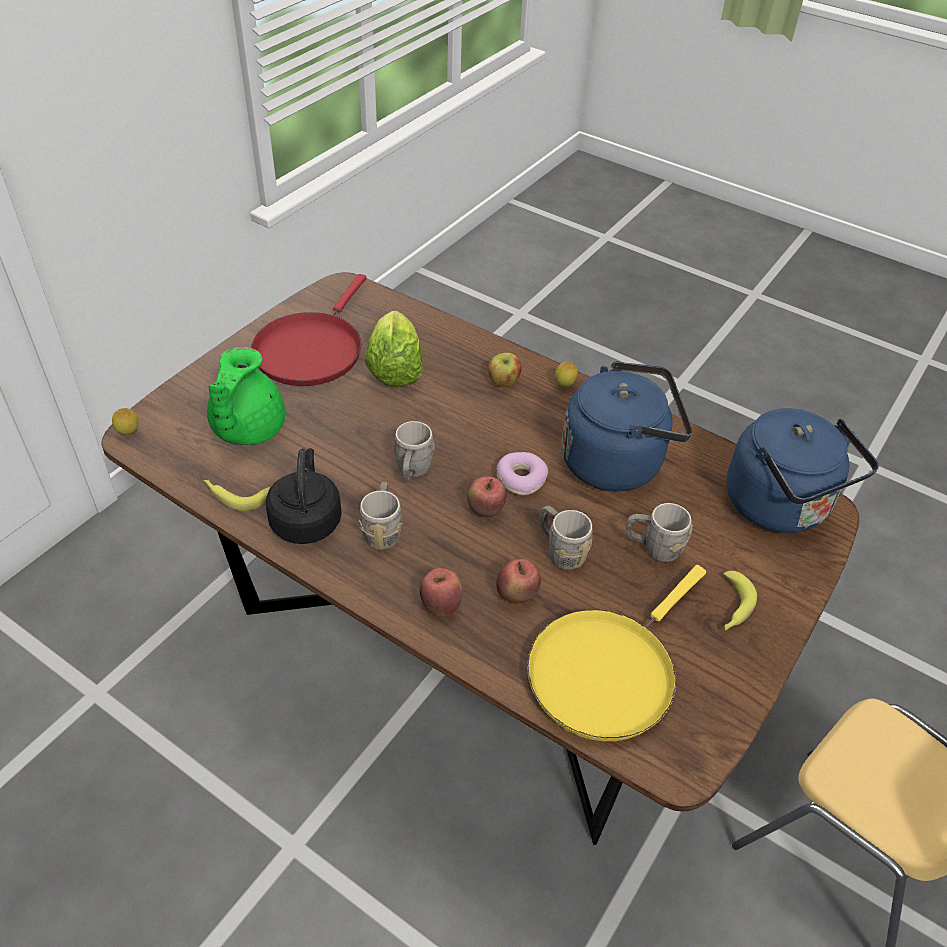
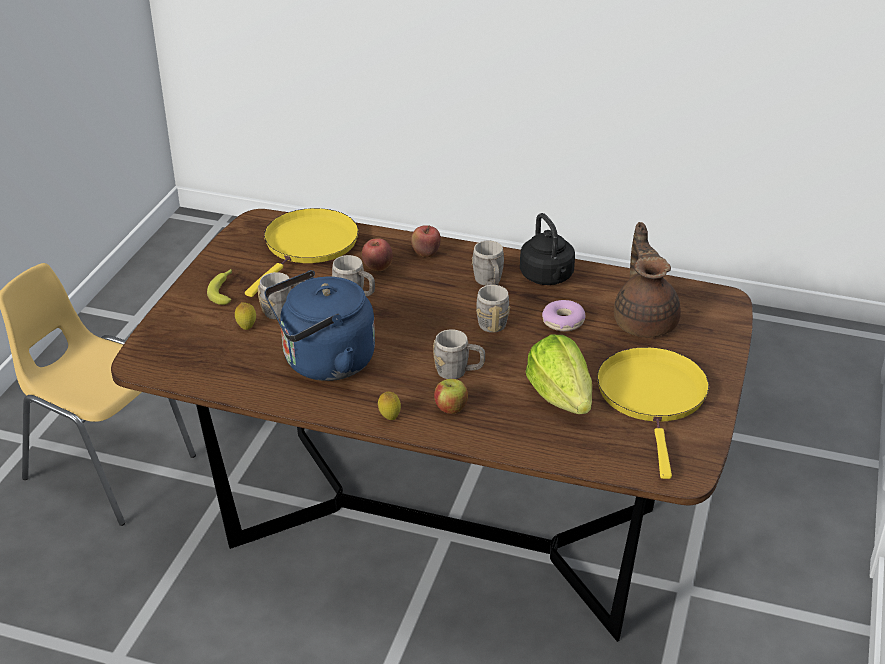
camera: 165 degrees right, 10 degrees down
lemon [112,408,139,435] -> lemon moved to [235,302,256,330]
banana [203,480,270,511] -> none
green teapot [207,347,285,445] -> brown teapot [614,222,681,337]
red frying pan [251,274,367,386] -> yellow frying pan [597,347,709,479]
apple [467,476,506,517] -> none
donut [496,452,548,495] -> donut moved to [542,300,585,331]
blue kettle [726,408,879,533] -> none
none -> grey mug [433,329,485,379]

